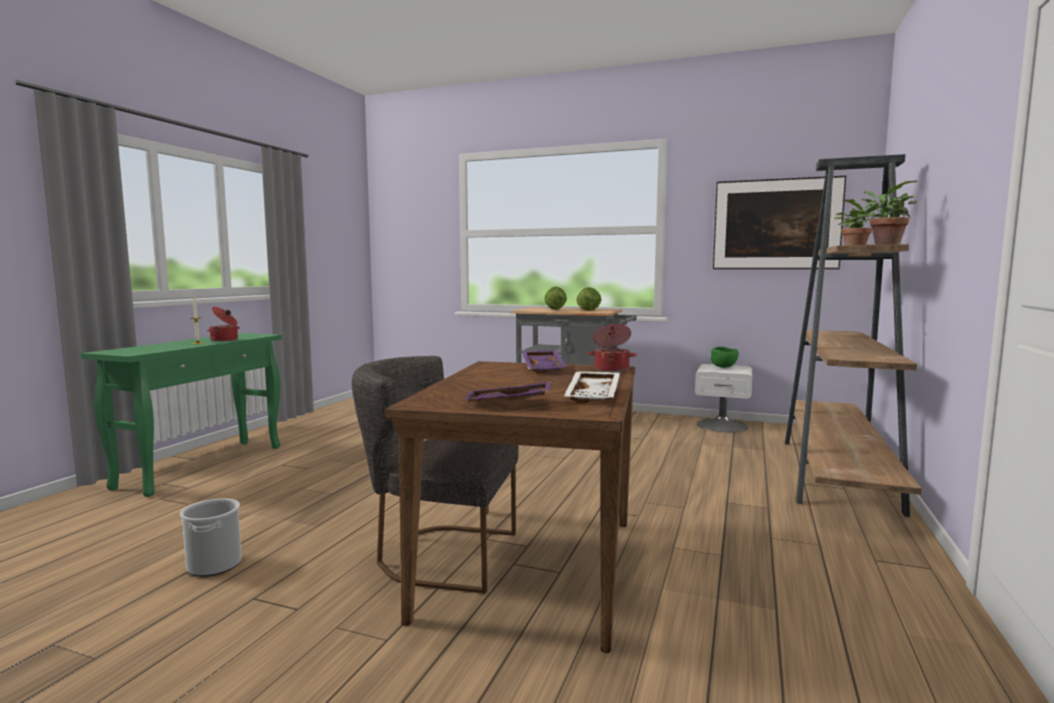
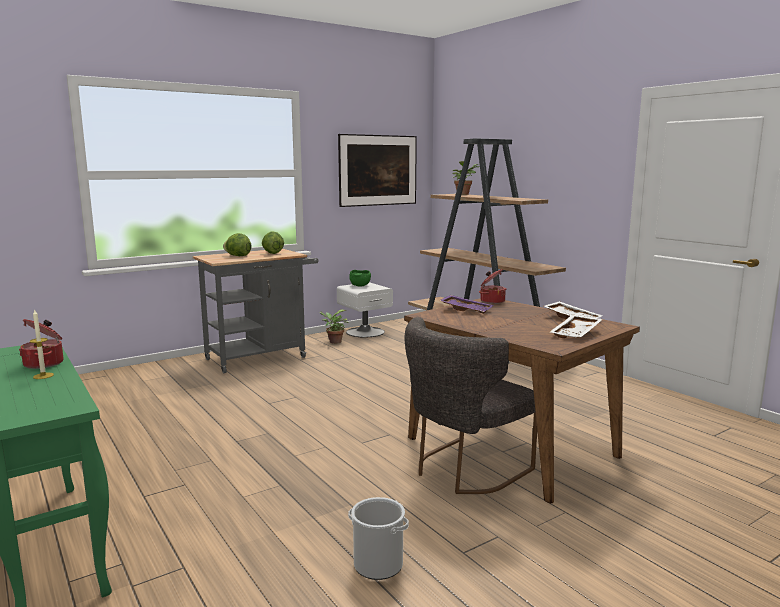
camera: 55 degrees left, 5 degrees up
purple tray [462,382,551,402] -> white tray [550,315,602,338]
potted plant [862,180,919,245] -> potted plant moved to [319,310,349,344]

